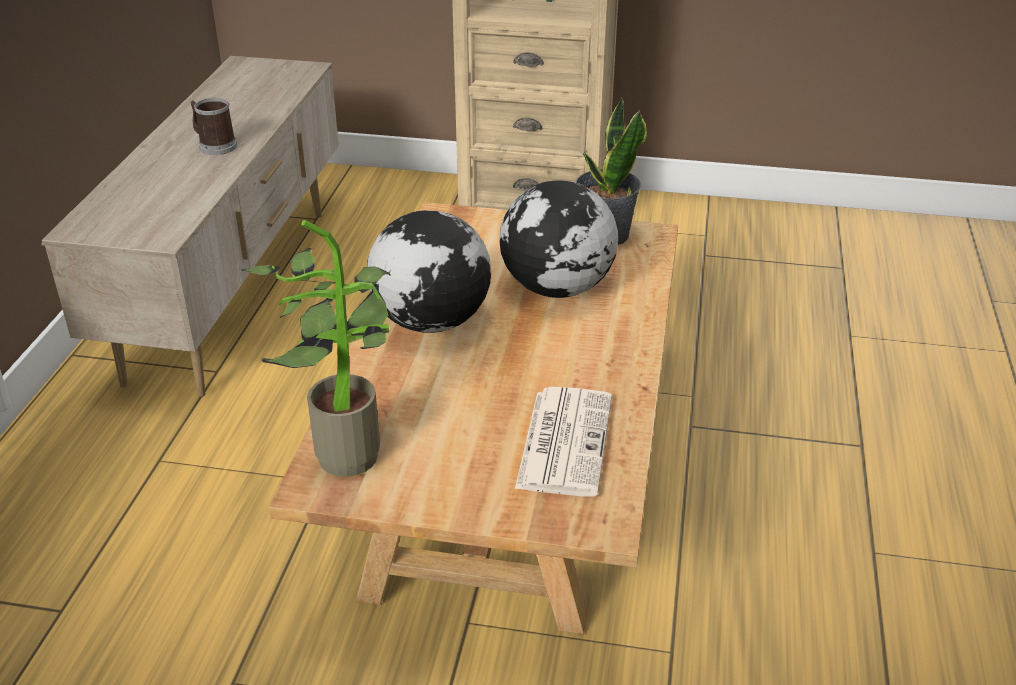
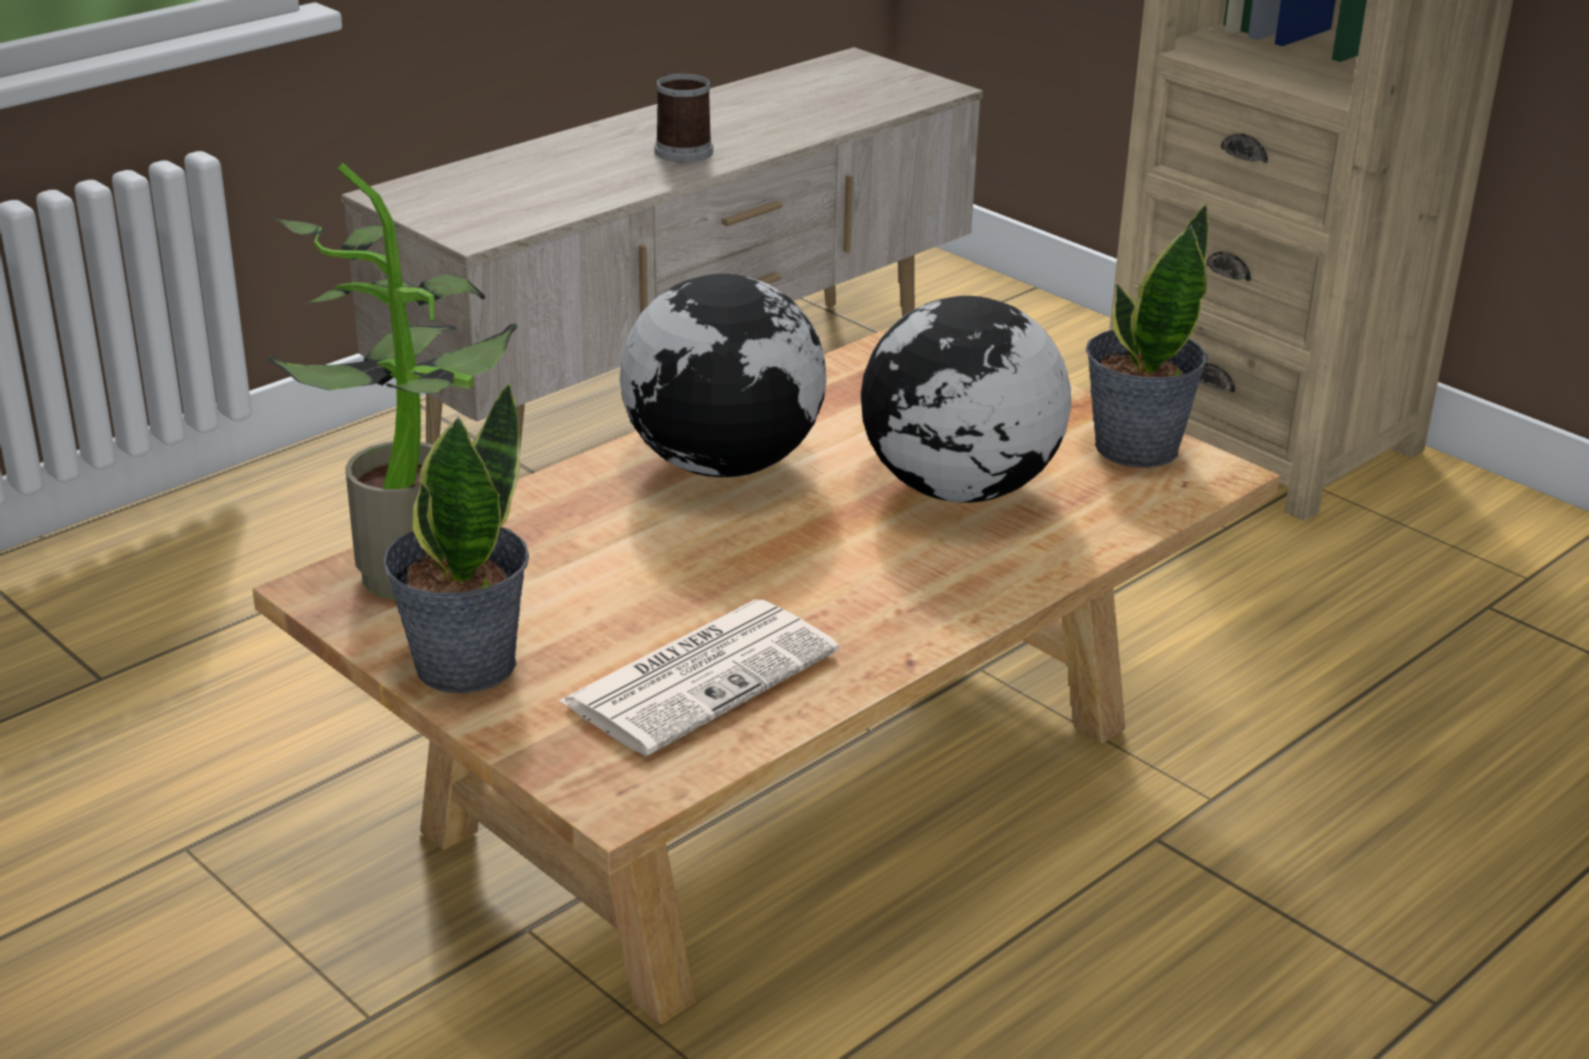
camera: 35 degrees right, 5 degrees down
none -> potted plant [383,381,529,694]

